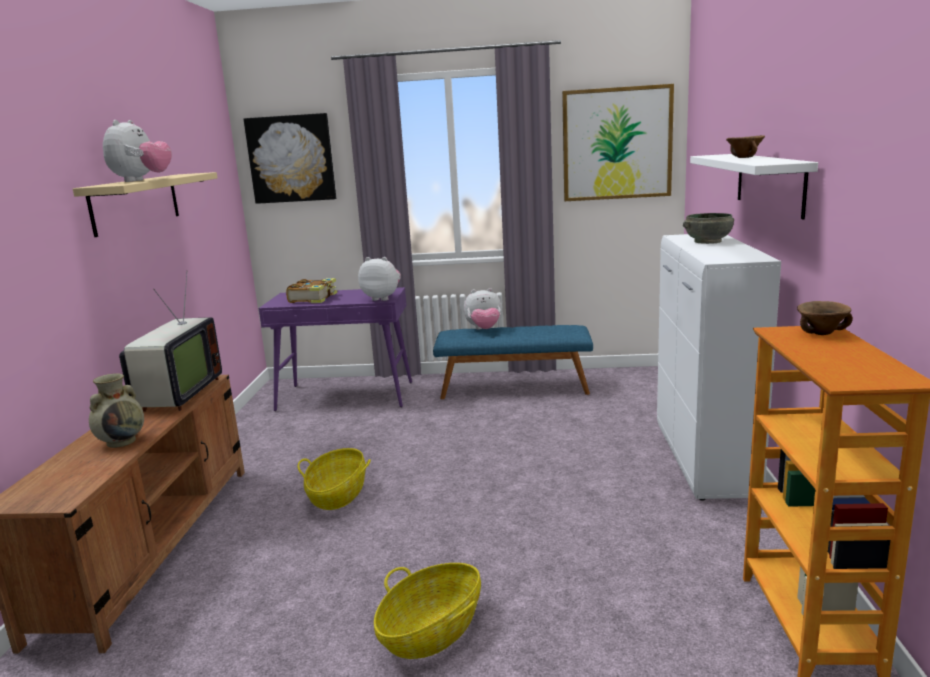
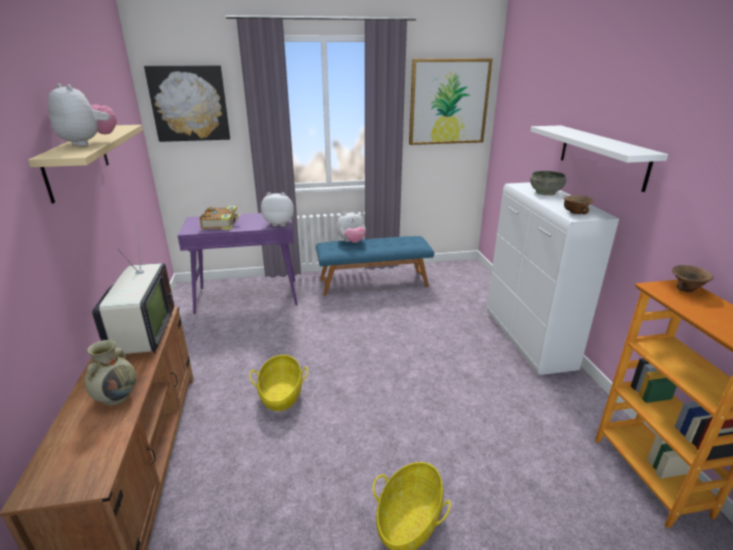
camera: 15 degrees left, 10 degrees up
plush toy [103,120,172,182] -> plush toy turned 45 degrees counterclockwise [48,84,117,146]
brown bowl [726,135,765,158] -> brown bowl moved to [563,195,593,214]

